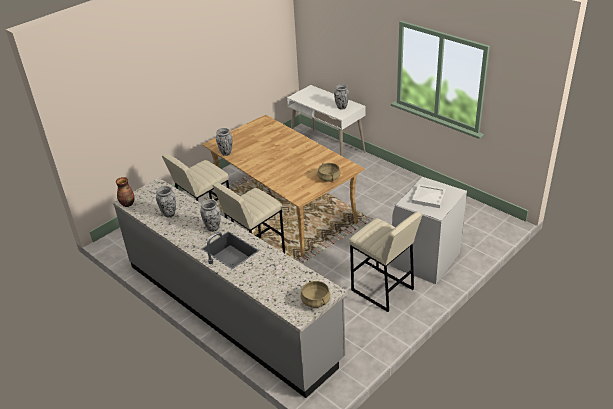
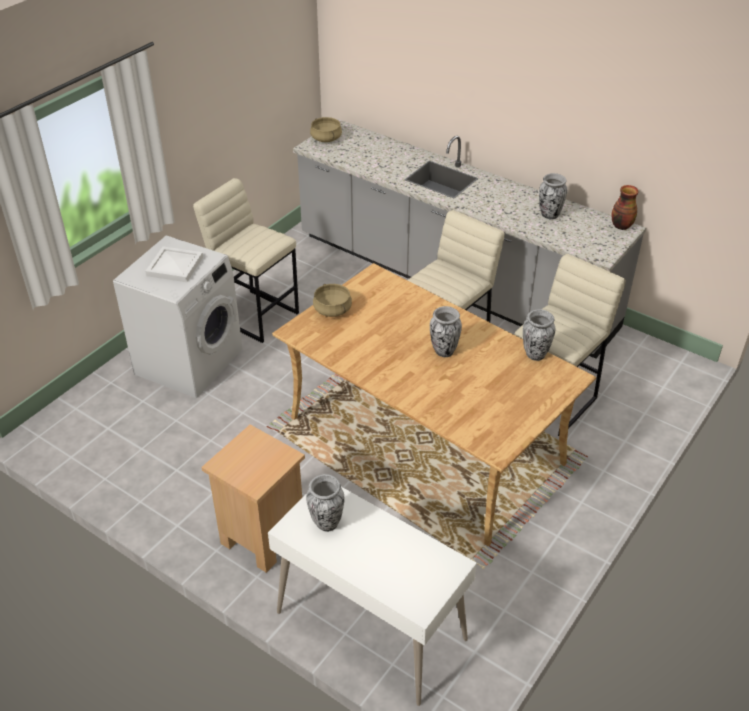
camera: 170 degrees right, 5 degrees up
vase [200,199,220,232] -> vase moved to [430,306,462,357]
none -> beige nightstand [201,425,305,573]

